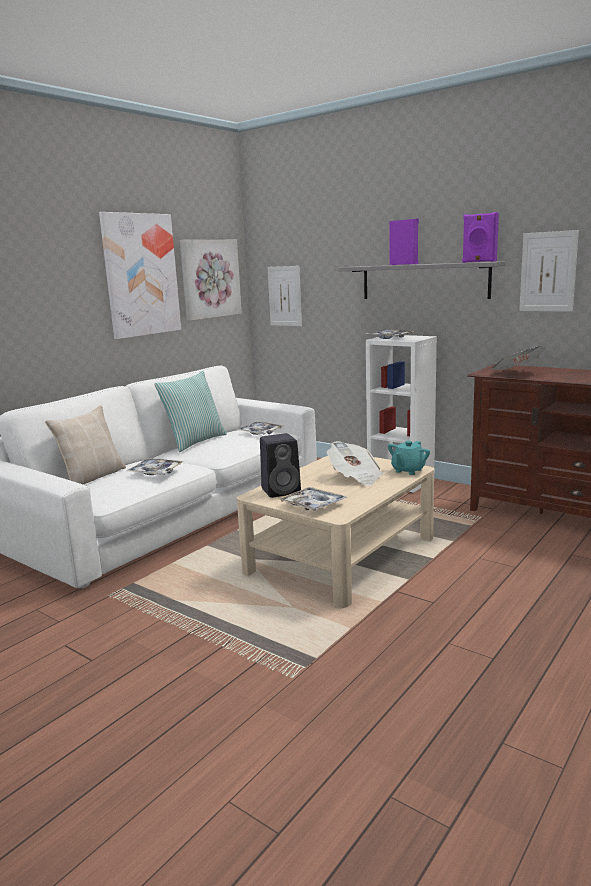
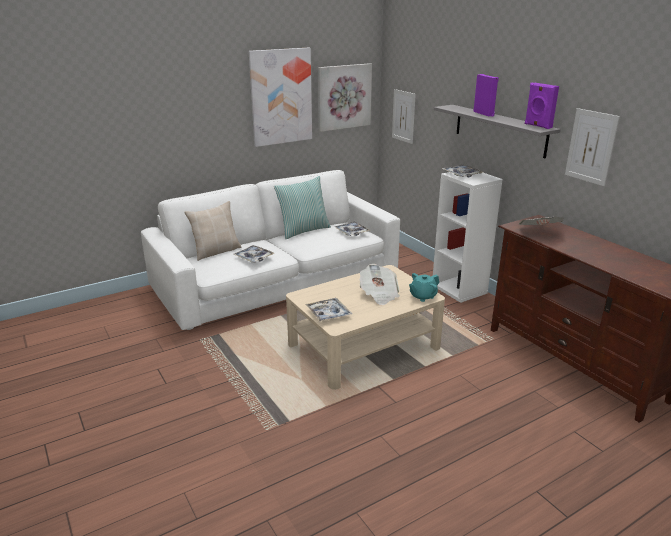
camera: 20 degrees right, 10 degrees up
black speaker [260,433,301,498] -> none

